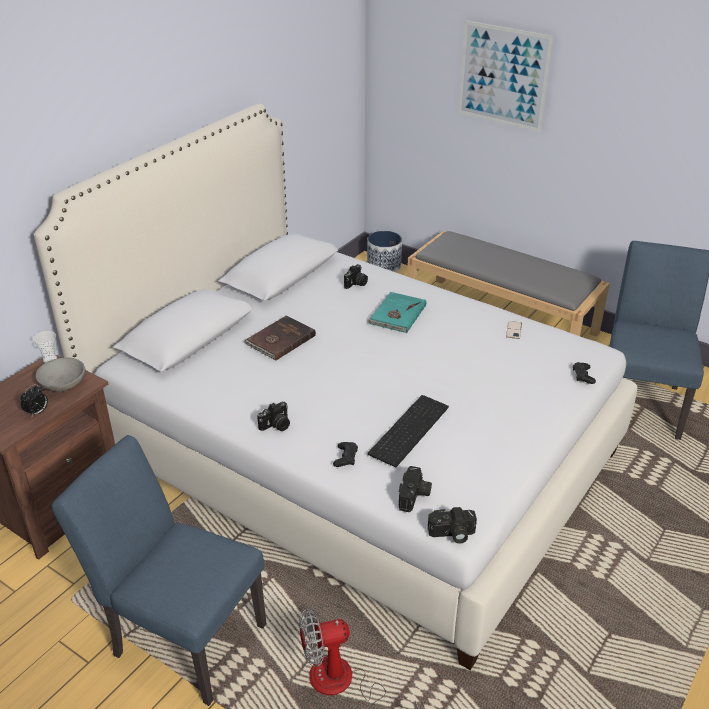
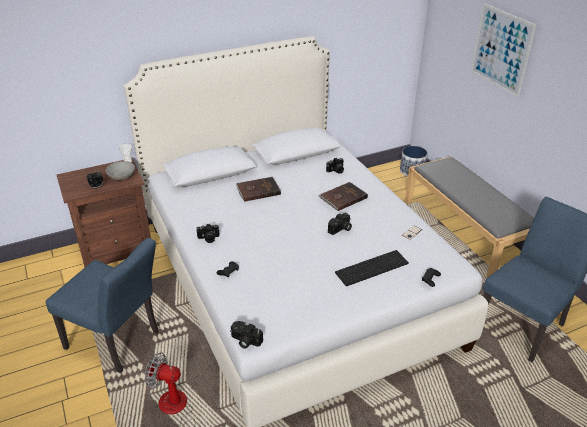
camera: 30 degrees right, 0 degrees up
blue chair [51,435,266,706] -> blue chair turned 150 degrees clockwise [46,238,159,373]
turquoise book [367,292,426,333] -> brown book [319,182,368,211]
keyboard [368,395,449,467] -> keyboard moved to [335,250,409,286]
camera [399,466,432,512] -> camera moved to [328,213,352,235]

